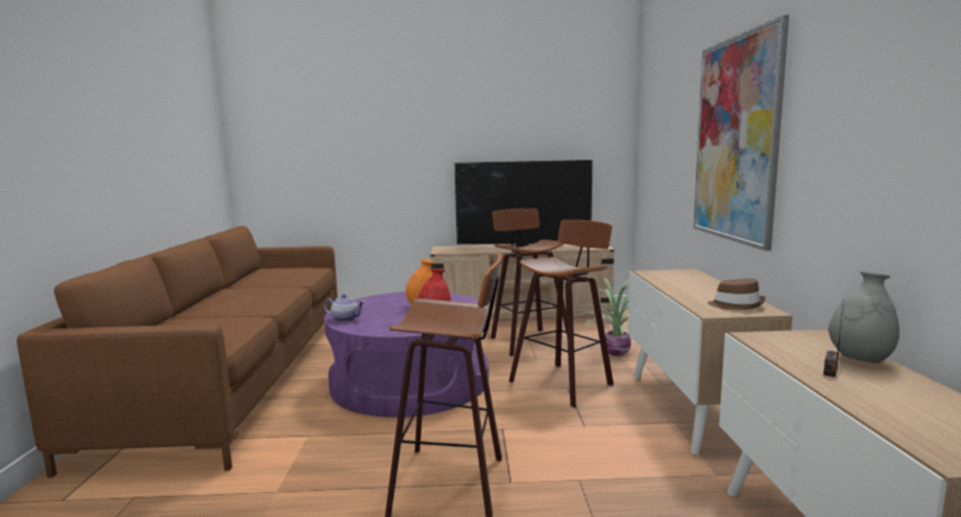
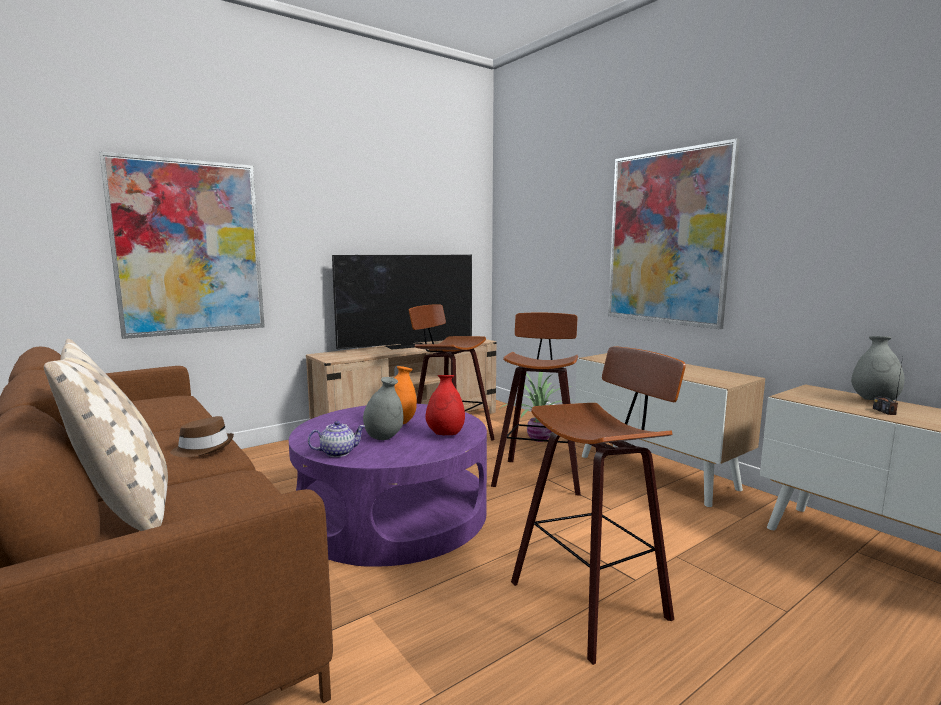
camera: 35 degrees left, 0 degrees up
brown hat [708,278,766,310] -> brown hat moved to [170,416,234,457]
none -> beige pillow [44,339,168,531]
none -> picture [99,152,265,339]
none -> grey vase [363,377,403,440]

